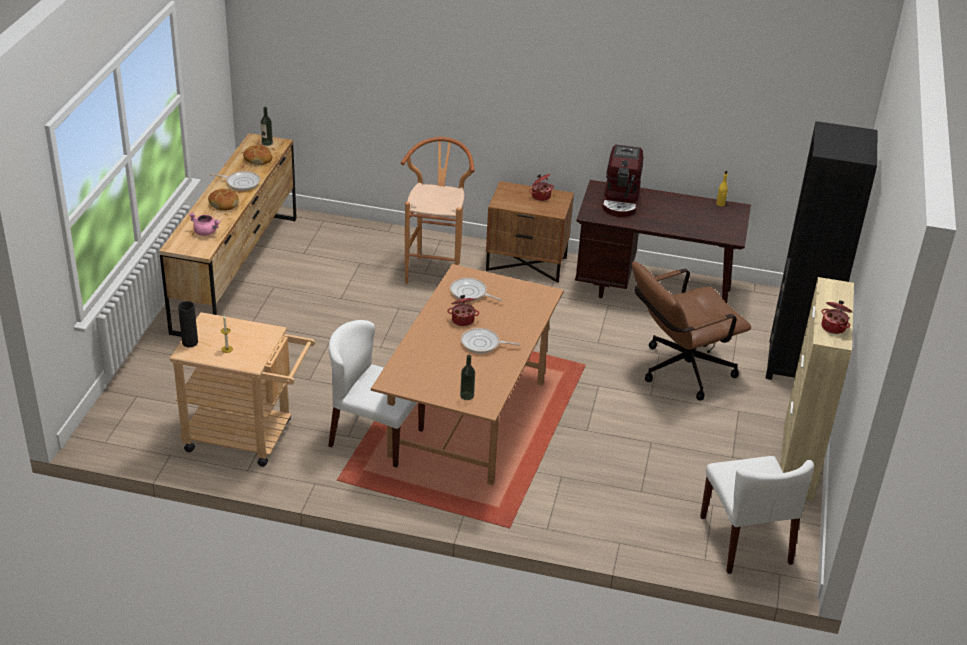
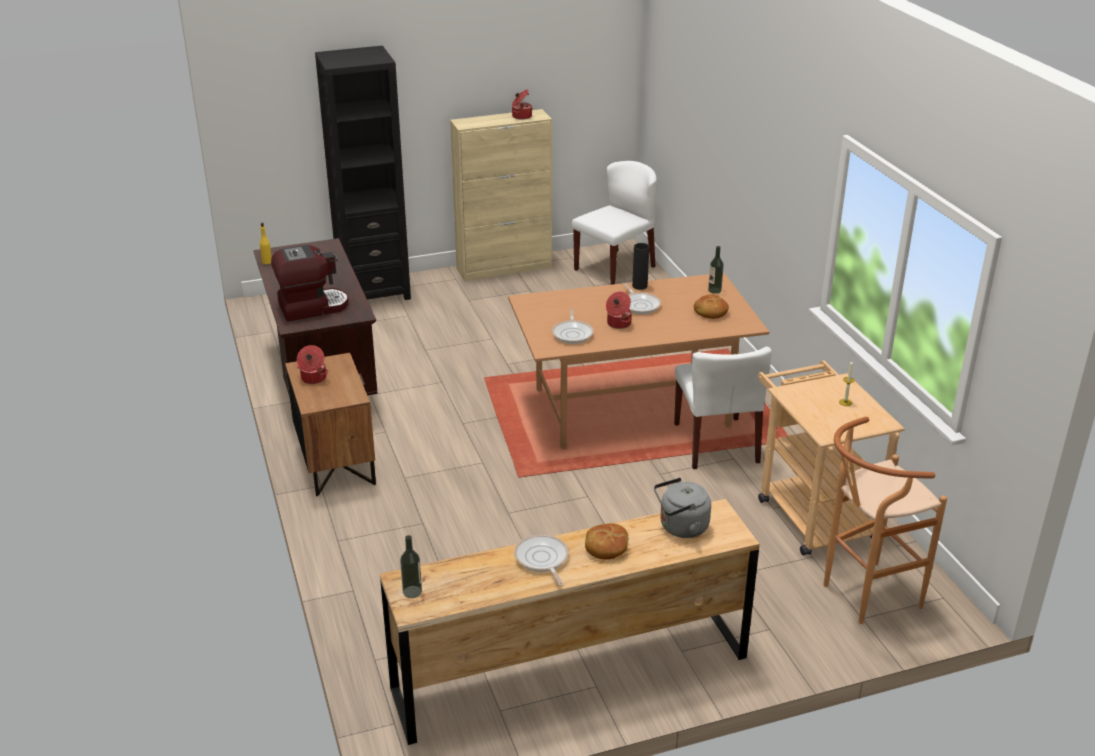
camera: 120 degrees left, 5 degrees down
black vase [178,301,198,347] -> black vase moved to [632,243,649,290]
pink cooking pot [189,213,221,236] -> grey kettle [654,478,711,538]
bread [243,145,273,165] -> bread moved to [694,295,729,319]
brown stool [401,137,475,284] -> brown stool moved to [824,417,947,624]
brown office chair [632,261,751,400] -> none

